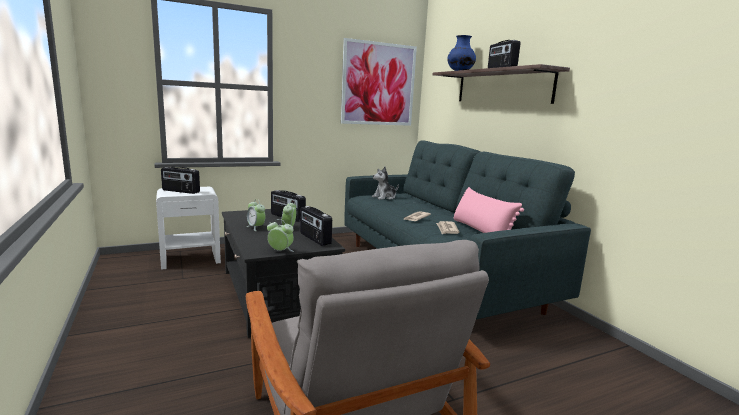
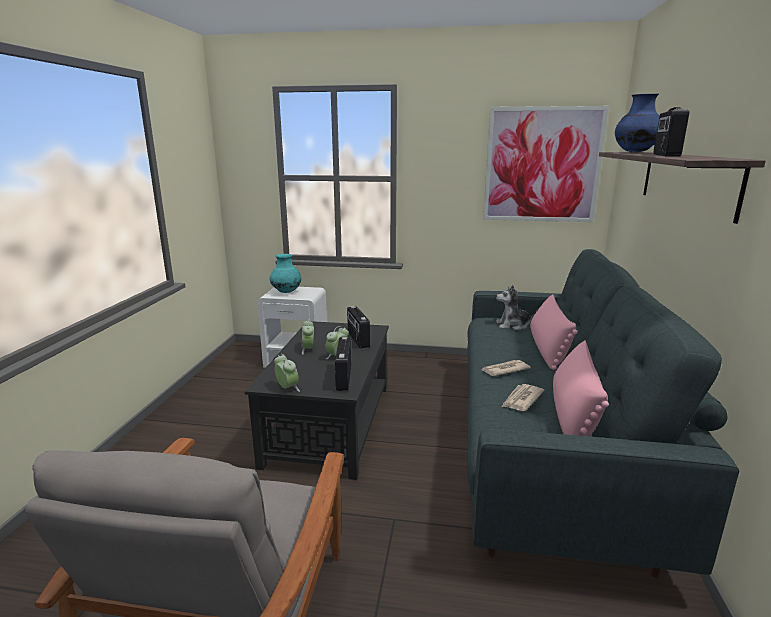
camera: 35 degrees right, 5 degrees up
radio [161,167,200,194] -> turquoise vase [270,254,301,293]
none -> pink pillow [530,294,578,370]

